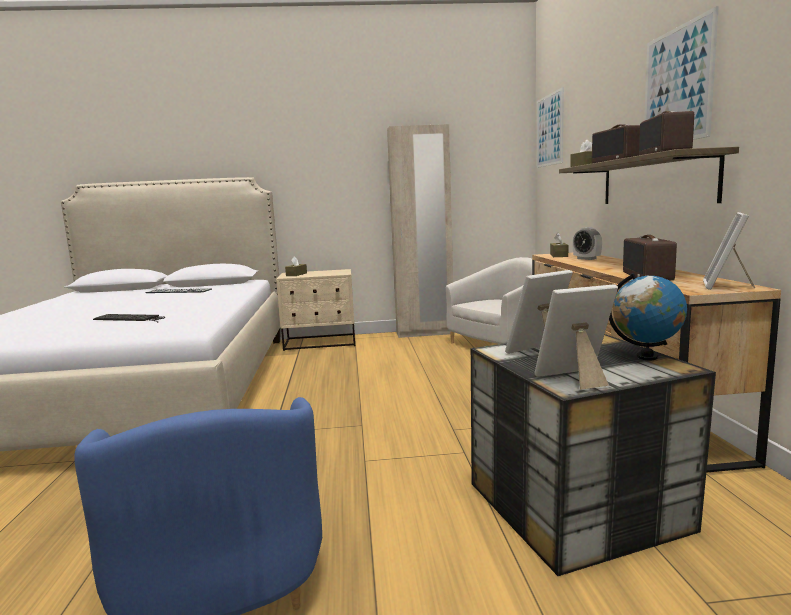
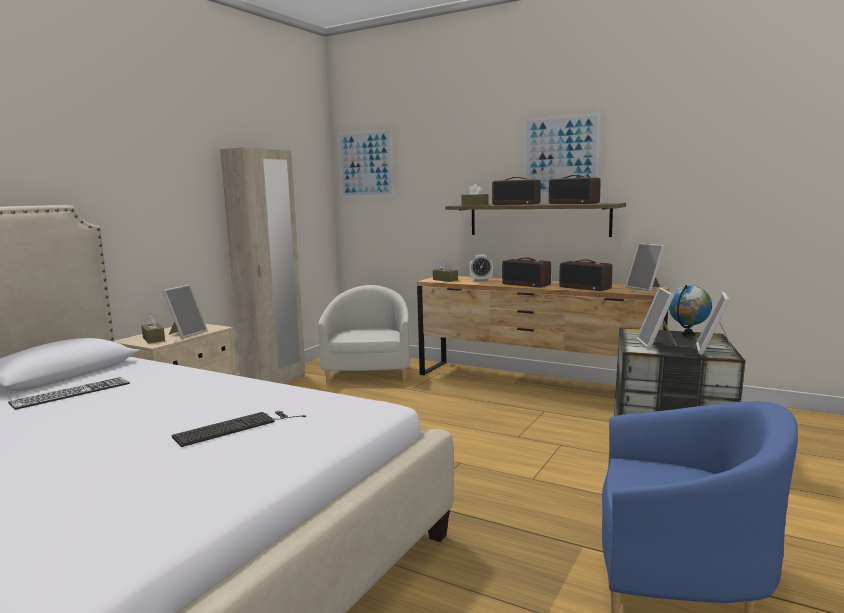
camera: 55 degrees left, 0 degrees up
none -> picture frame [163,285,207,338]
none -> radio [502,257,551,287]

